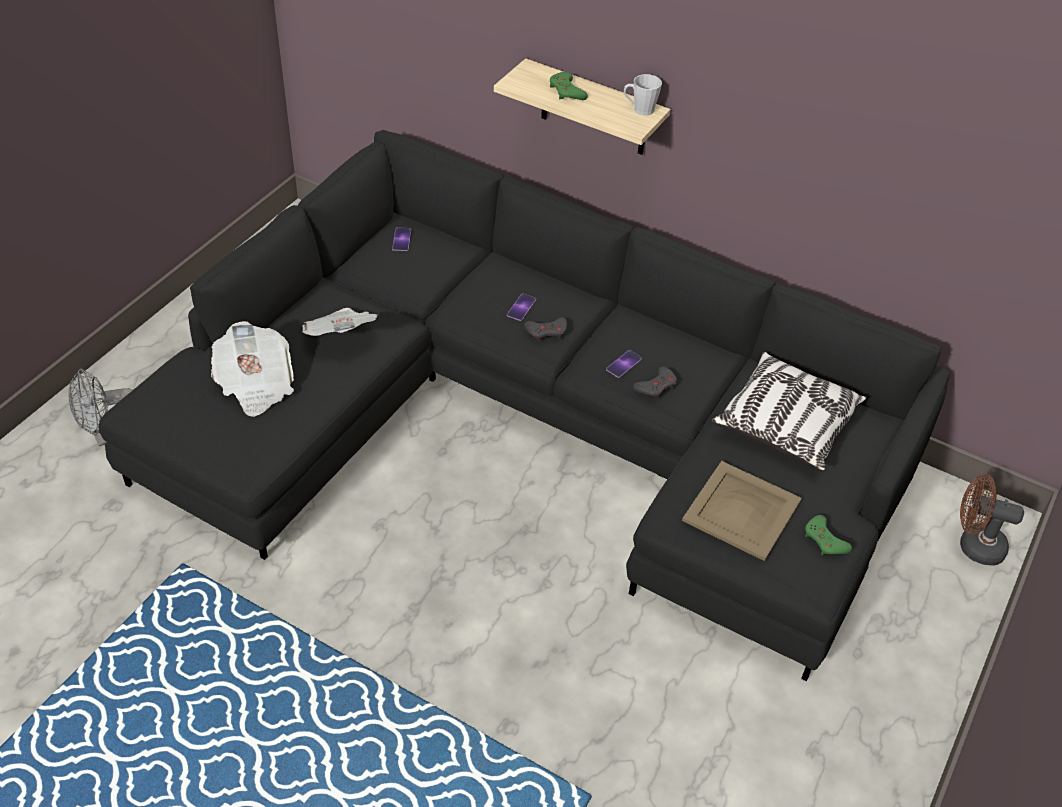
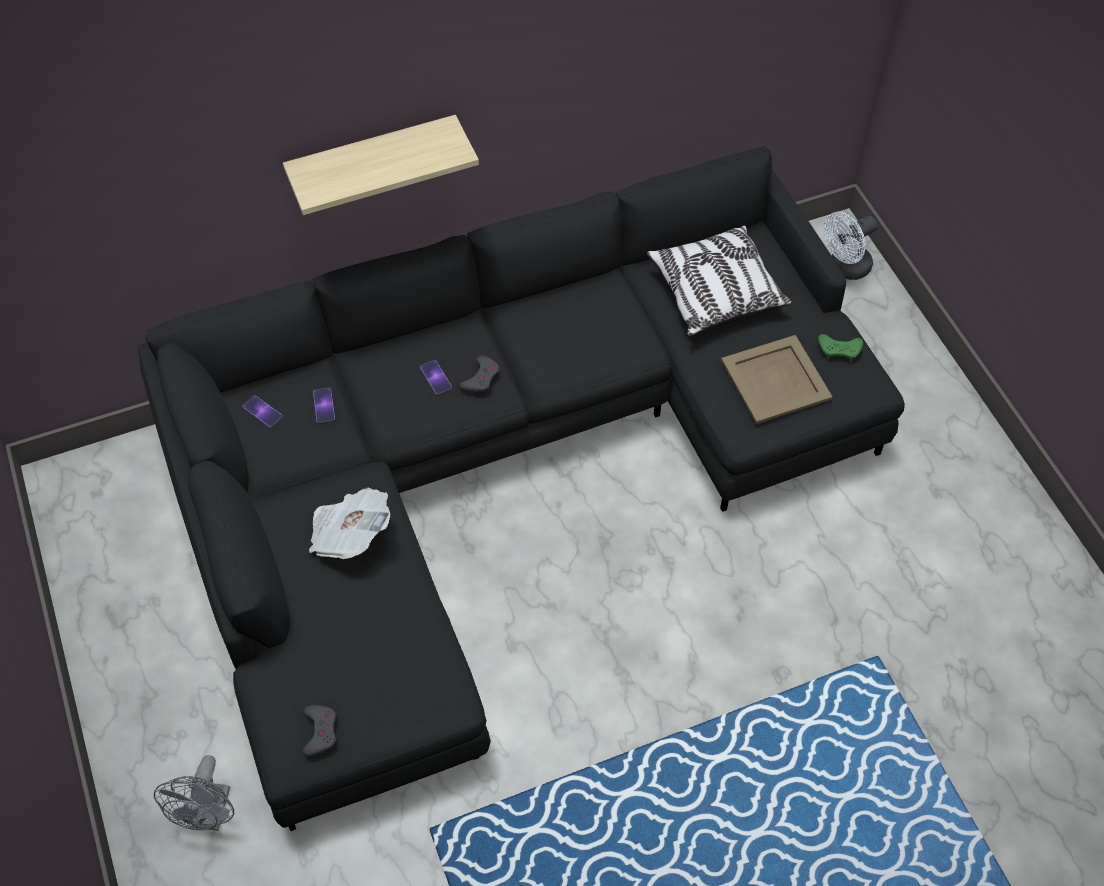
camera: 50 degrees left, 10 degrees up
newspaper [211,321,294,417] -> none
green game controller [550,72,588,100] -> none
phone [606,350,642,378] -> phone moved to [313,388,335,423]
grey mug [624,74,662,115] -> none
grey game controller [633,367,677,399] -> grey game controller moved to [303,705,336,757]
brown fan [960,474,1024,565] -> white fan [824,212,878,280]

